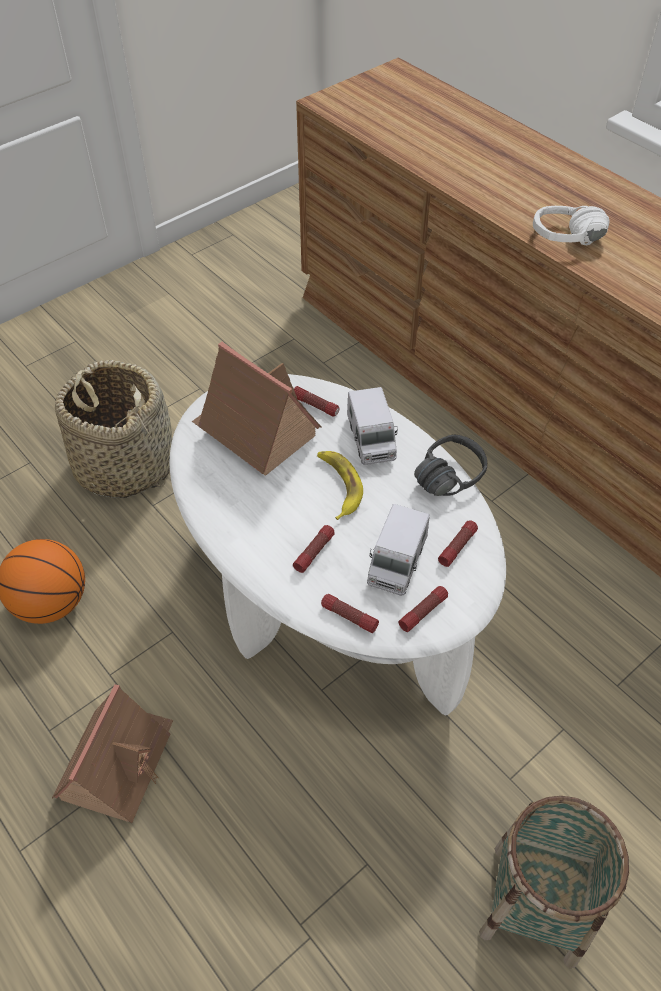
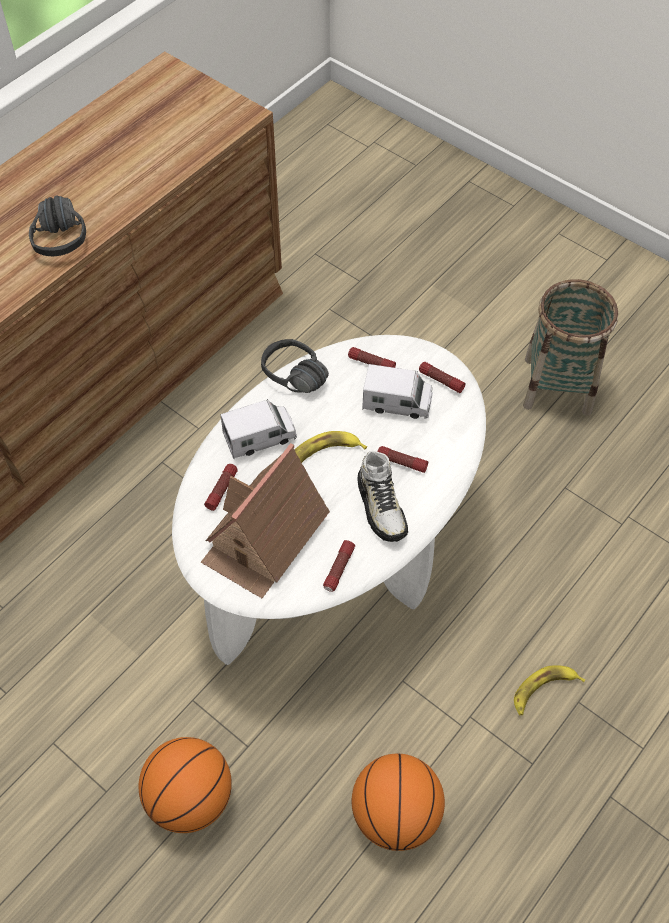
camera: 100 degrees left, 5 degrees up
toy house [52,684,173,823] -> banana [514,665,586,715]
basket [55,360,172,498] -> basketball [139,737,232,833]
flashlight [321,594,379,633] -> flashlight moved to [323,540,355,592]
white headphones [533,206,610,245] -> black headphones [29,195,86,256]
none -> shoe [358,451,408,542]

